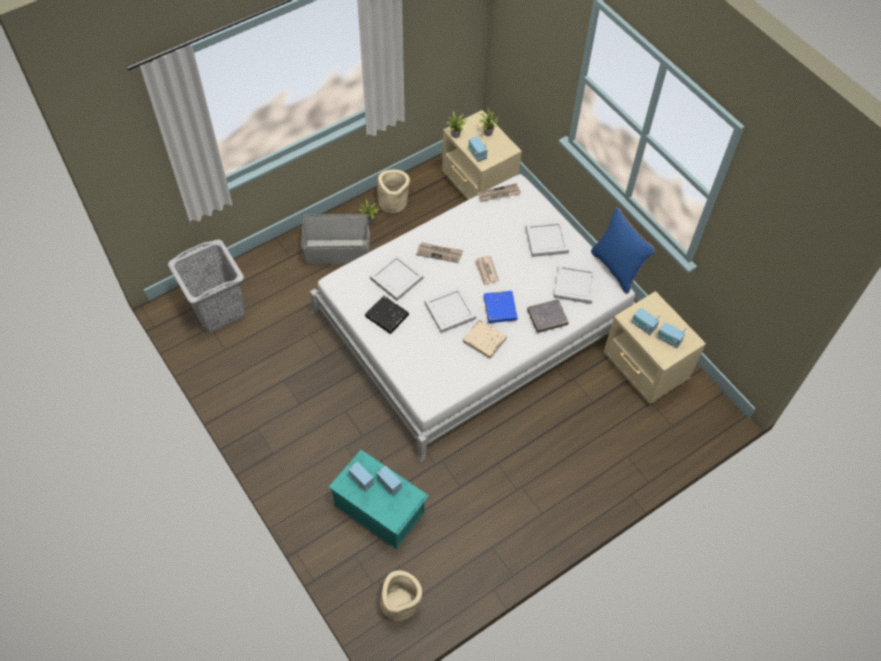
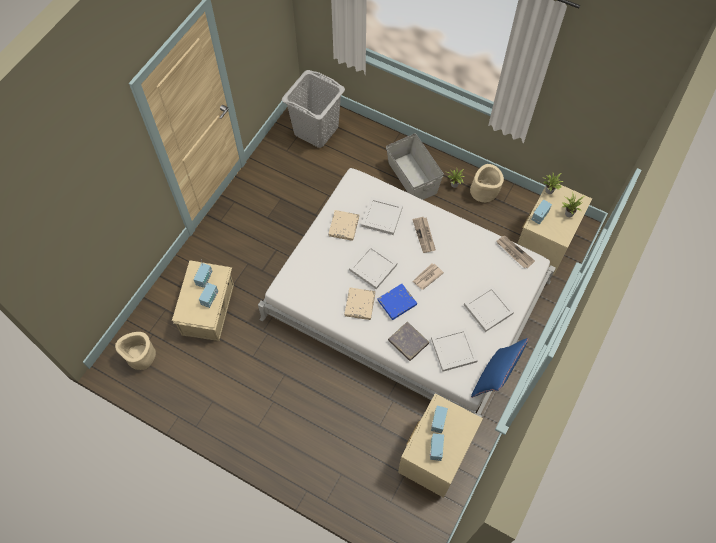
camera: 65 degrees right, 5 degrees up
turquoise storage box [329,450,429,549] -> beige storage box [172,260,234,341]
black book [365,296,409,334] -> beige book [328,210,359,241]

